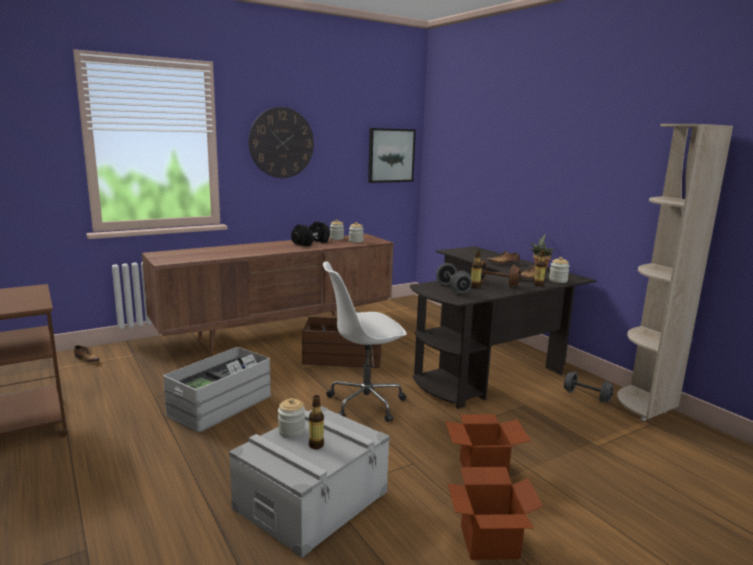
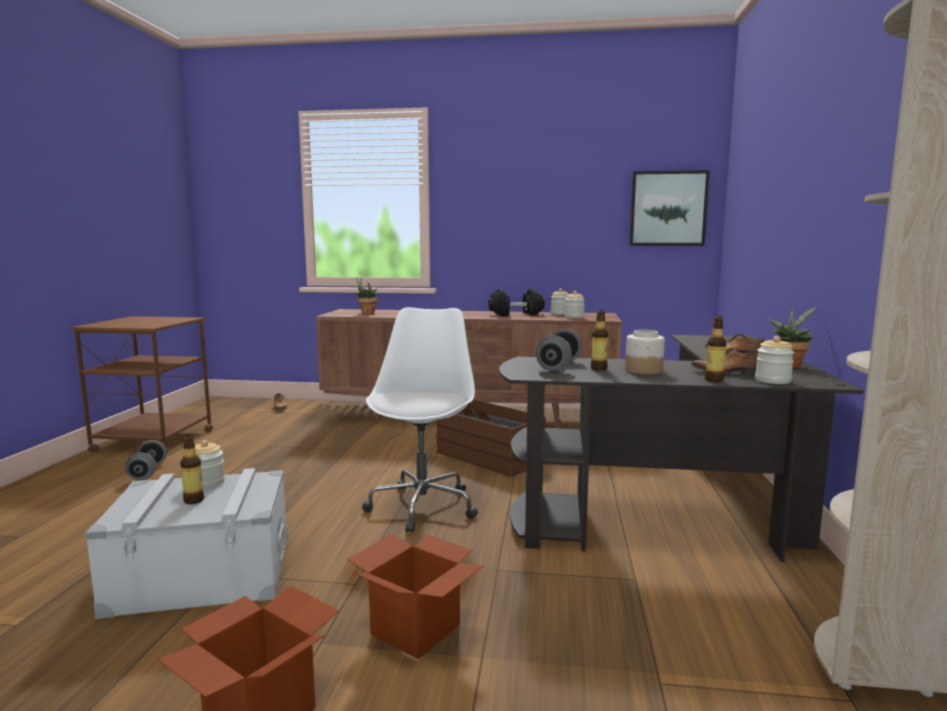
camera: 40 degrees right, 5 degrees down
grey storage box [163,347,271,432] -> none
wall clock [249,107,314,178] -> none
white office chair [323,262,407,422] -> white office chair turned 75 degrees clockwise [362,307,478,532]
brown dumbbell [481,261,521,287] -> jar [625,330,665,374]
grey dumbbell [564,372,613,403] -> grey dumbbell moved to [125,440,167,480]
none -> potted plant [355,277,378,314]

